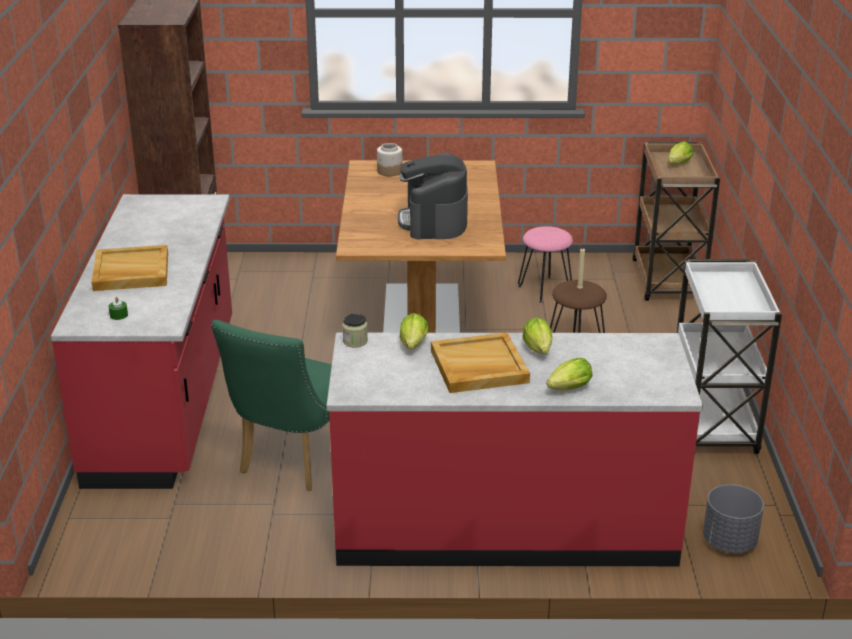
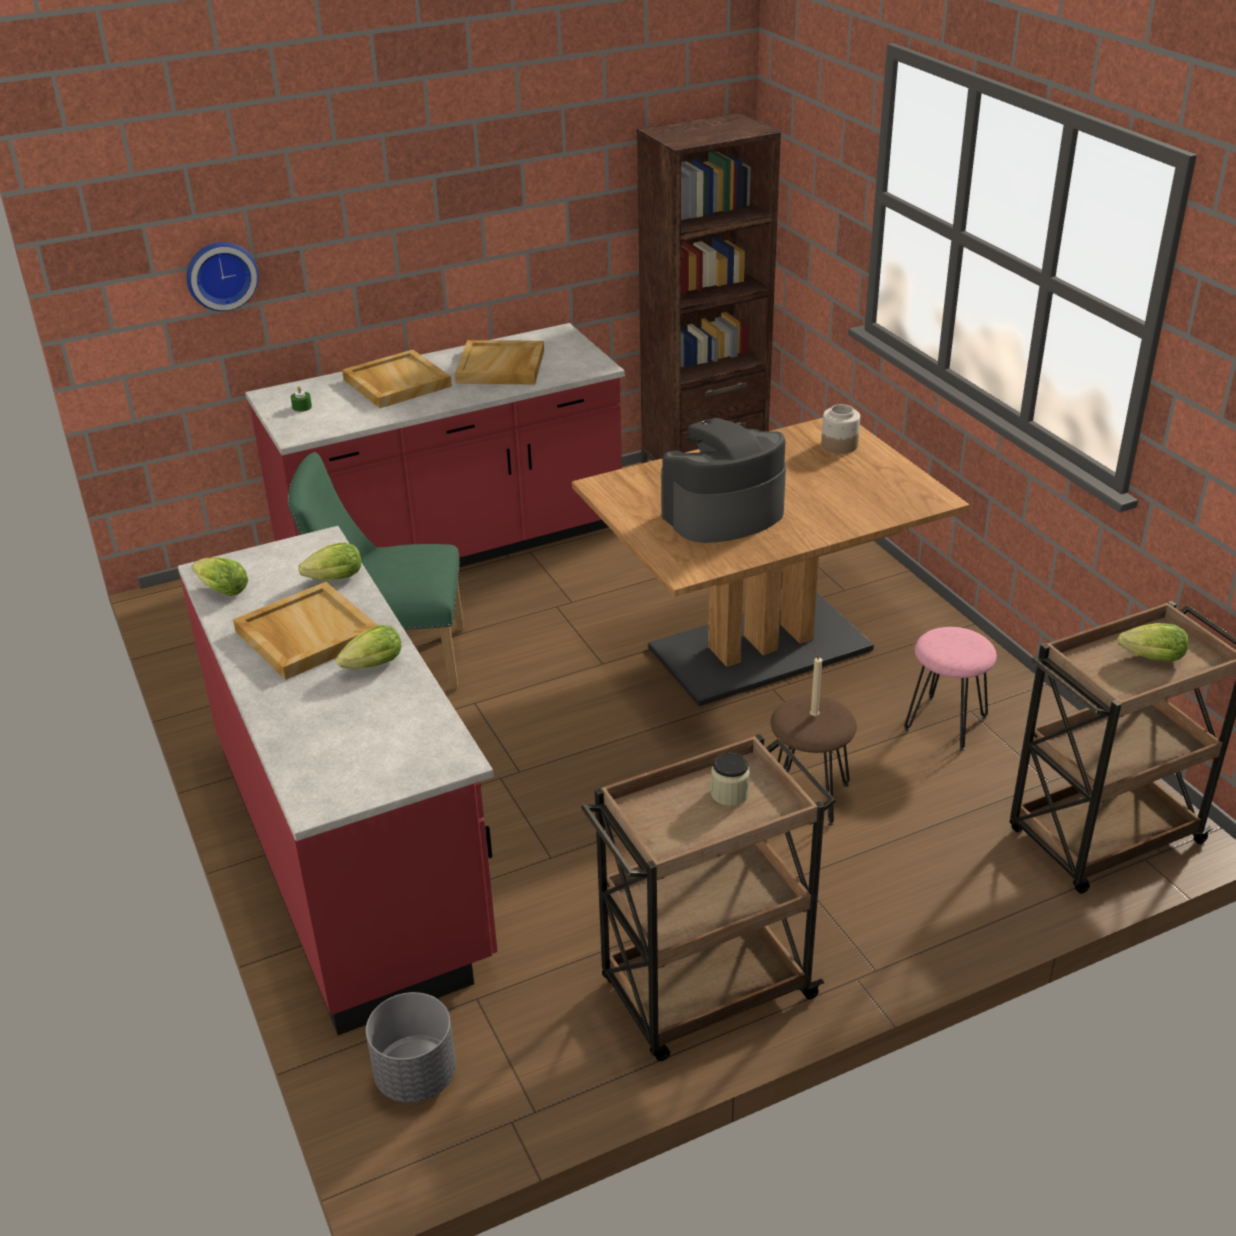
camera: 65 degrees right, 5 degrees up
jar [342,313,368,347] -> jar moved to [711,753,750,806]
lettuce [547,358,593,390] -> lettuce moved to [192,557,248,596]
white cart [677,259,782,454] -> brown cart [581,734,836,1061]
none -> wall clock [186,242,259,311]
none -> beige tray [455,340,544,385]

